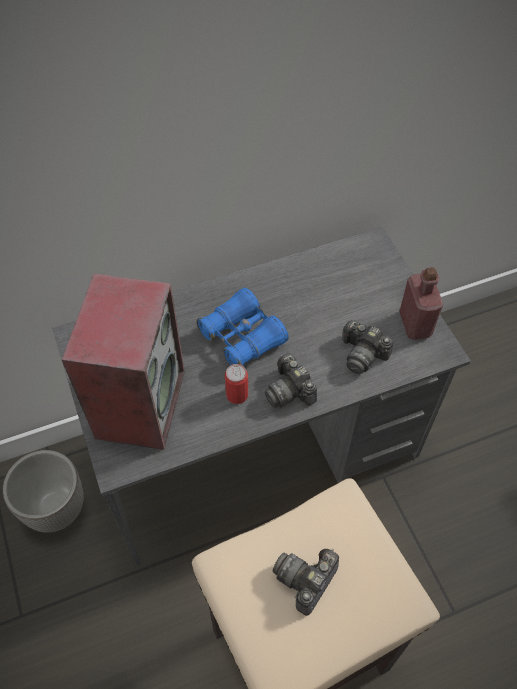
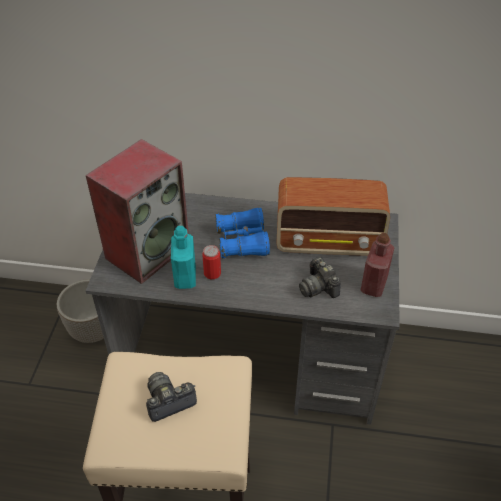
camera: 30 degrees right, 10 degrees down
camera [265,353,317,407] -> none
none -> turquoise bottle [171,226,196,289]
none -> radio [276,177,390,256]

